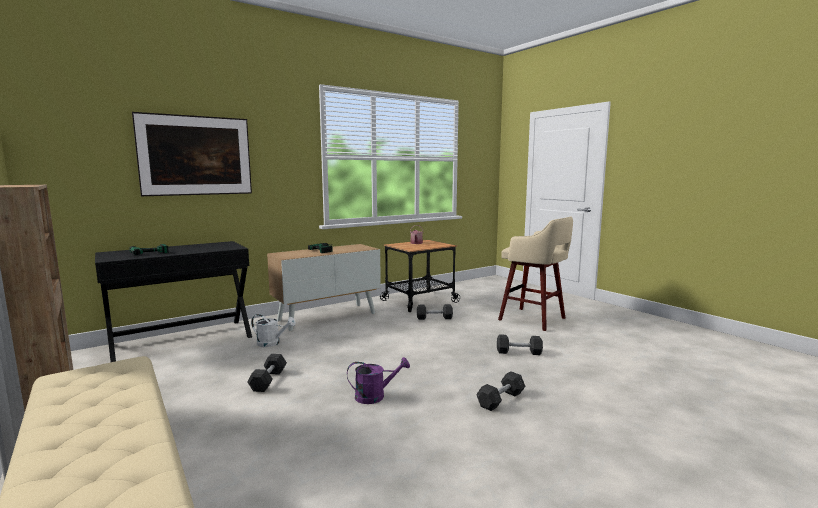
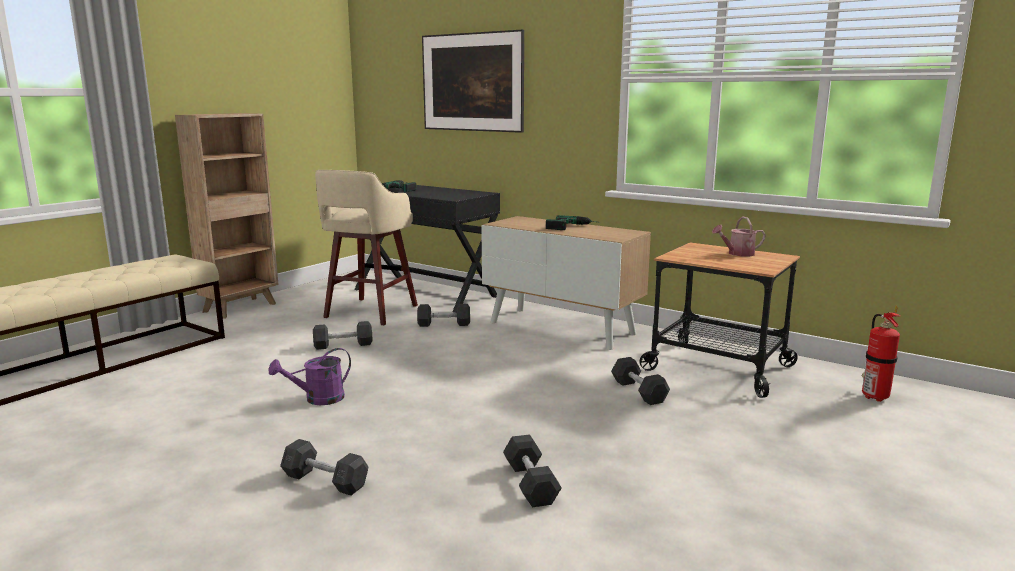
camera: 70 degrees right, 5 degrees up
white watering can [251,314,296,347] -> grey dumbbell [417,304,470,327]
purple watering can [347,357,410,404] -> purple watering can turned 90 degrees clockwise [269,348,351,405]
beige stool [498,216,573,331] -> beige stool moved to [315,170,418,325]
none -> fire extinguisher [862,306,901,402]

